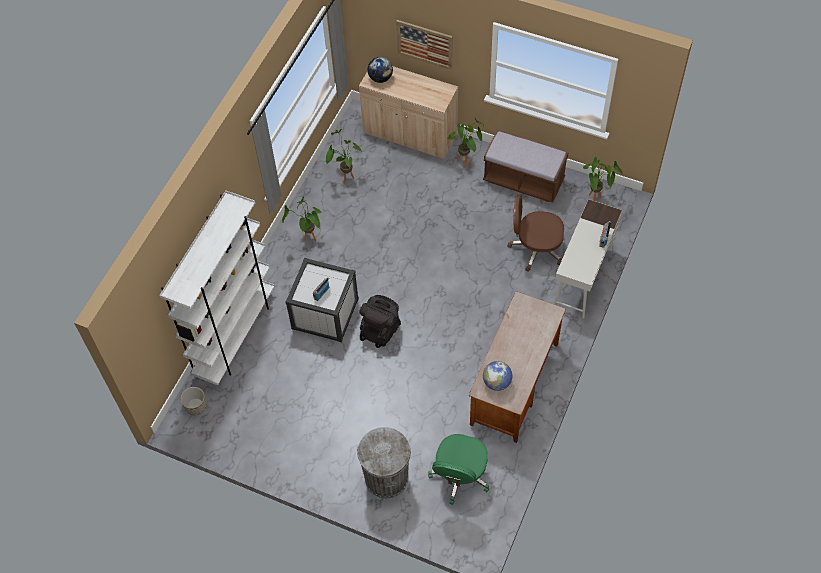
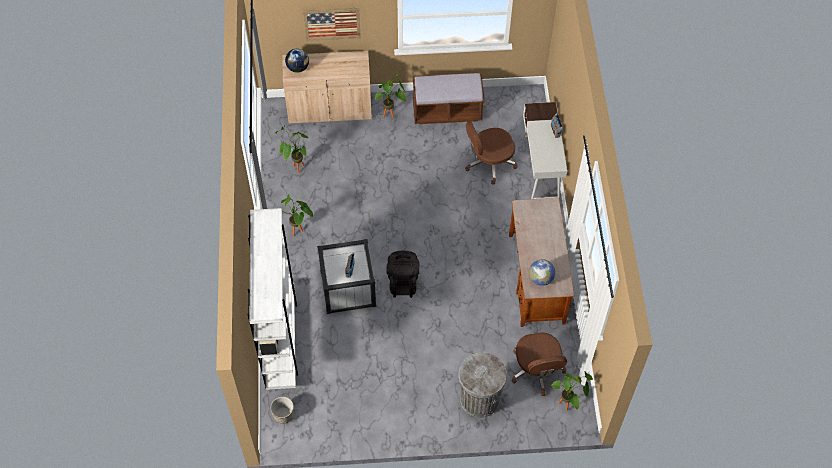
camera: 30 degrees left, 0 degrees up
green office chair [428,434,489,505] -> brown office chair [511,333,567,396]
potted plant [583,157,622,201] -> potted plant moved to [552,372,593,411]

